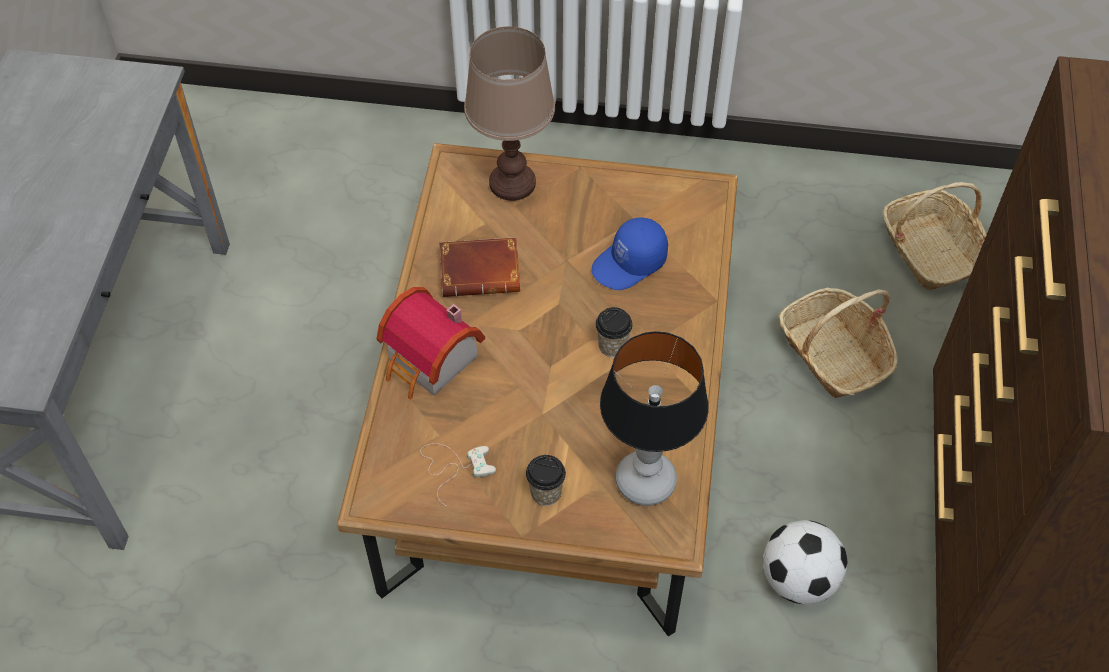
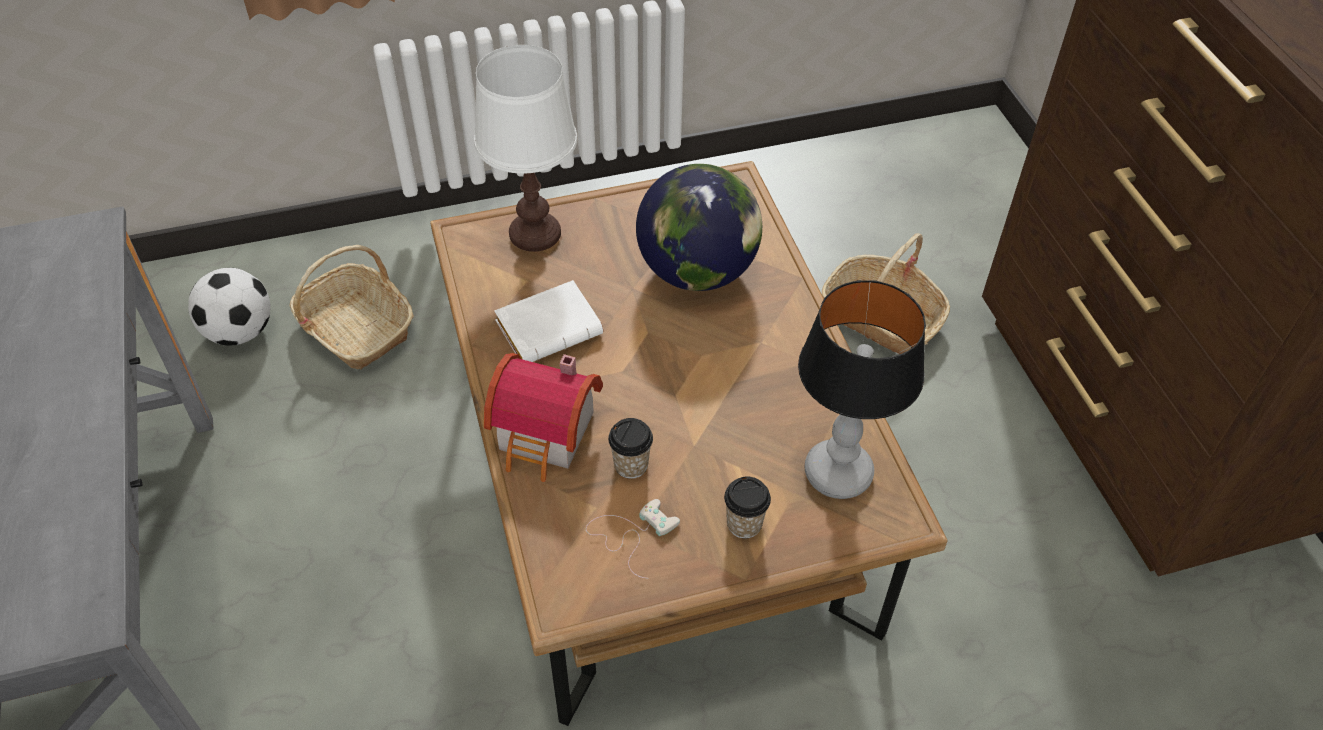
camera: 25 degrees left, 5 degrees down
brown book [439,237,520,297] -> white book [494,280,603,362]
brown table lamp [464,26,555,201] -> white table lamp [474,45,577,252]
blue cap [592,218,668,290] -> globe [636,164,762,291]
cup [596,307,633,357] -> cup moved to [608,418,653,479]
football [763,520,847,604] -> football moved to [188,268,270,346]
basket [883,182,987,290] -> basket moved to [289,245,414,370]

